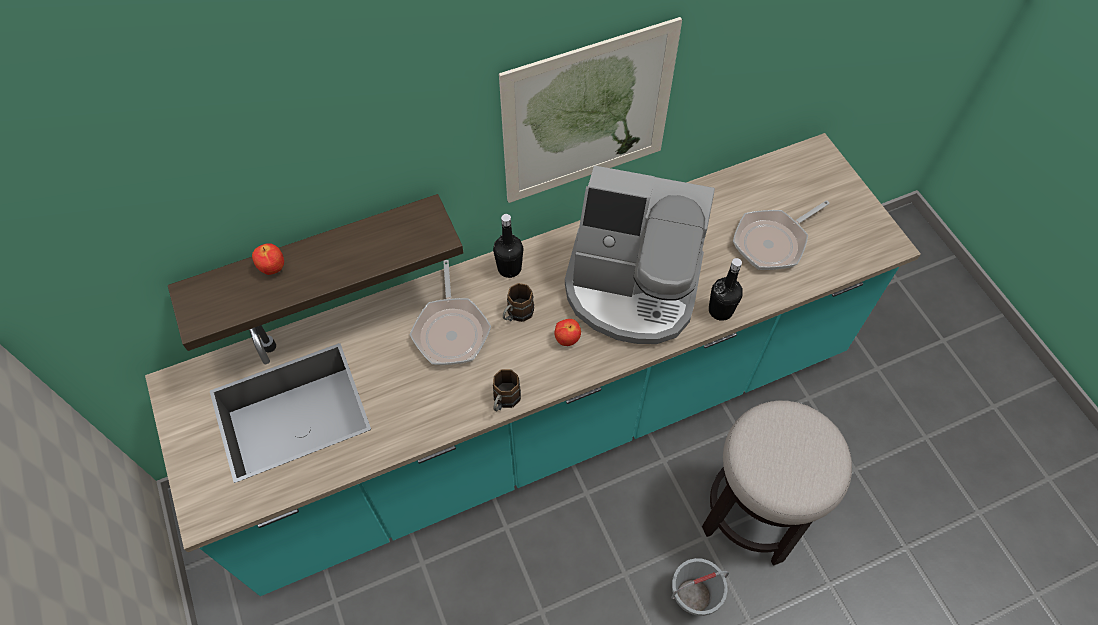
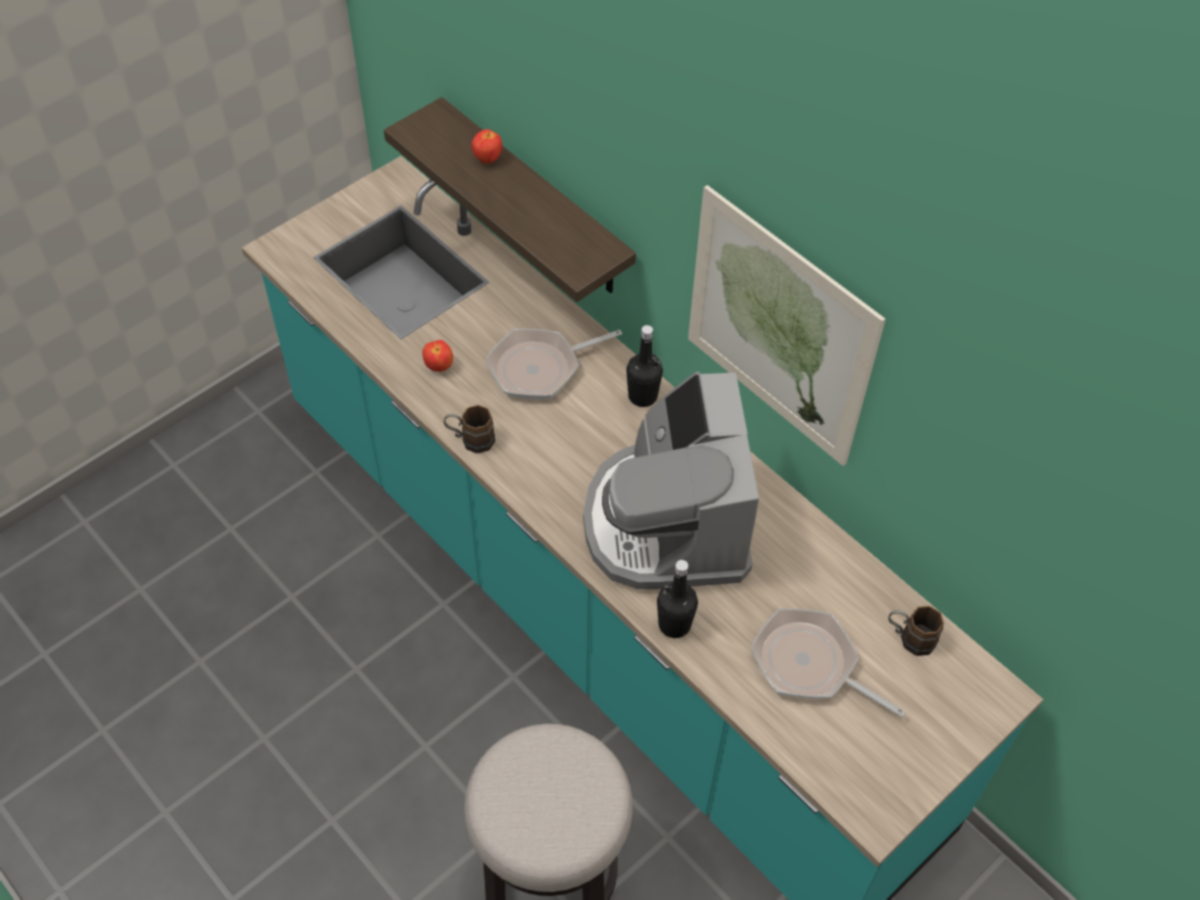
camera: 70 degrees right, 5 degrees down
brown mug [503,283,534,322] -> brown mug moved to [888,606,944,656]
apple [555,319,581,346] -> apple moved to [422,340,453,372]
grey bucket [671,558,729,616] -> none

